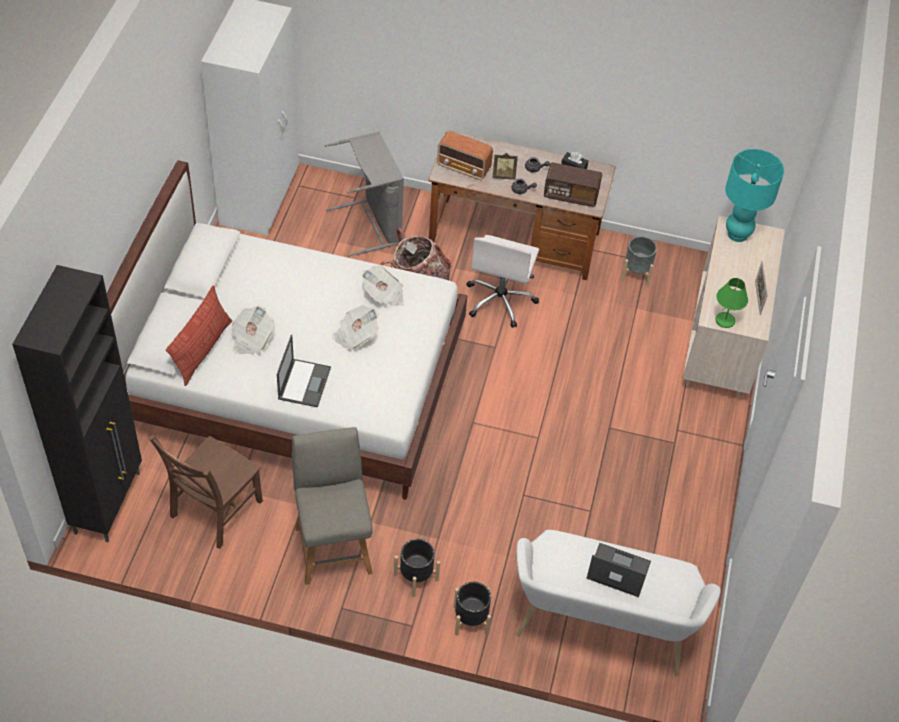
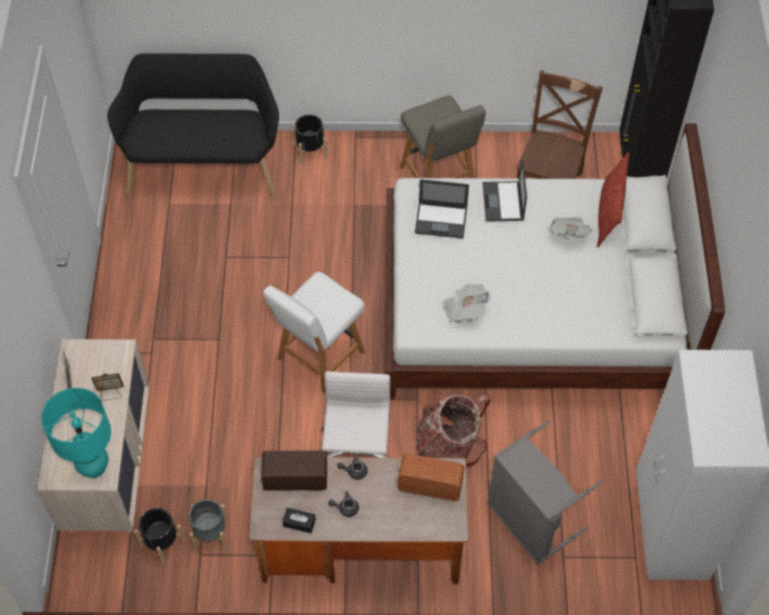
camera: 170 degrees right, 5 degrees up
newspaper [332,305,379,351] -> none
black planter [394,539,440,597] -> black planter moved to [134,507,185,564]
picture frame [493,153,518,180] -> picture frame moved to [92,373,124,401]
white bench [516,530,721,676] -> black bench [107,53,279,198]
laptop [587,543,651,597] -> laptop moved to [415,179,469,239]
green table lamp [715,278,748,328] -> none
none -> white chair [263,272,365,393]

